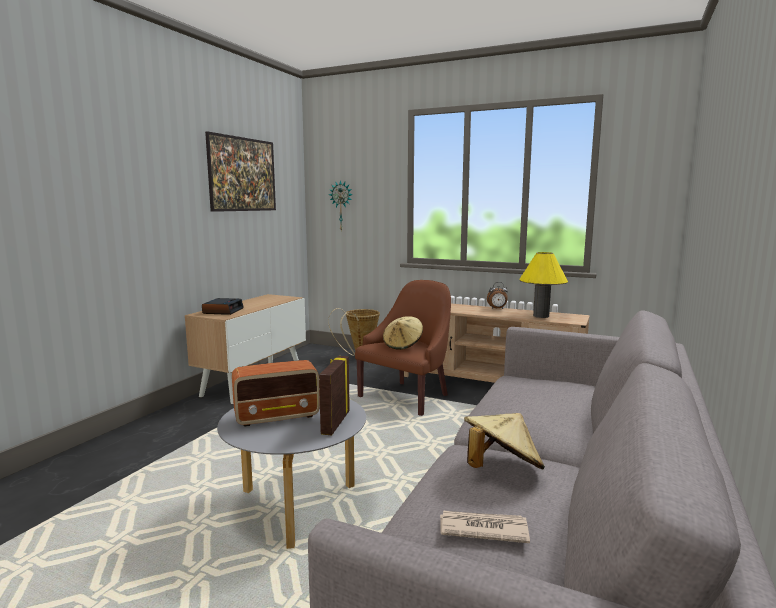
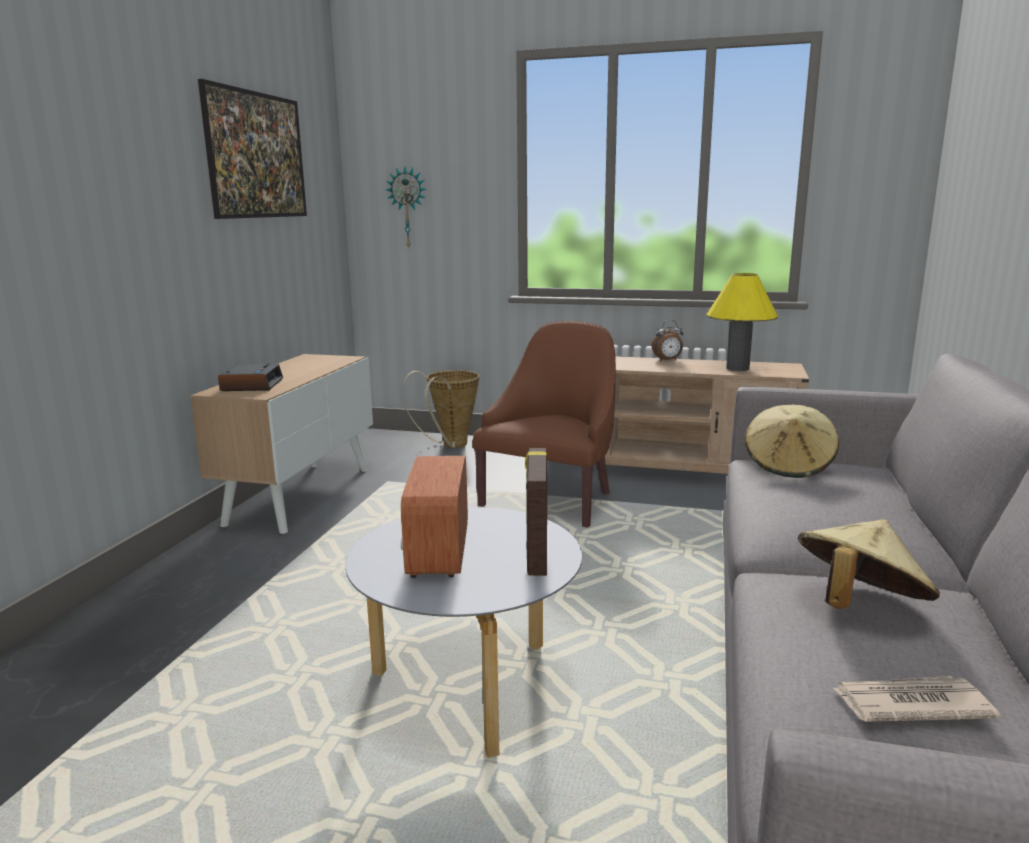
camera: 10 degrees left, 5 degrees up
radio [232,360,320,427] -> radio turned 120 degrees clockwise [401,456,468,578]
beige hat [383,316,423,350] -> beige hat moved to [744,404,839,478]

